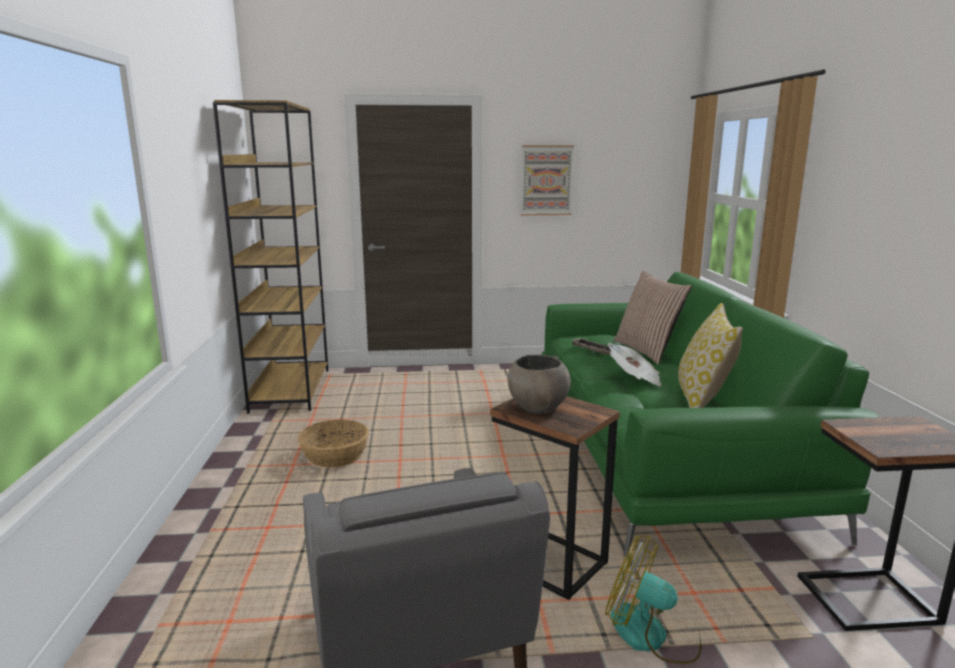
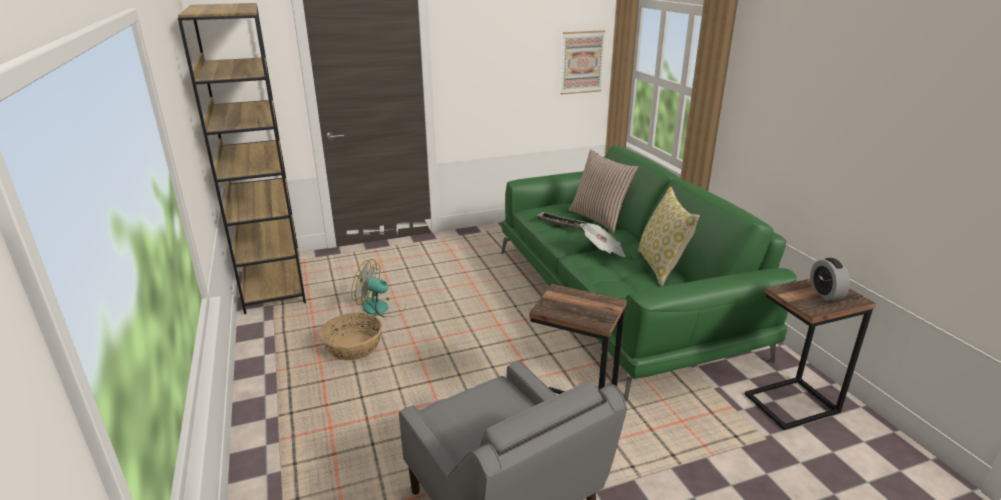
camera: 15 degrees left, 10 degrees up
grey bowl [508,354,571,413] -> none
picture [521,145,574,215] -> picture moved to [561,30,606,95]
fan [605,535,702,664] -> fan moved to [351,259,406,317]
none -> alarm clock [810,258,850,301]

